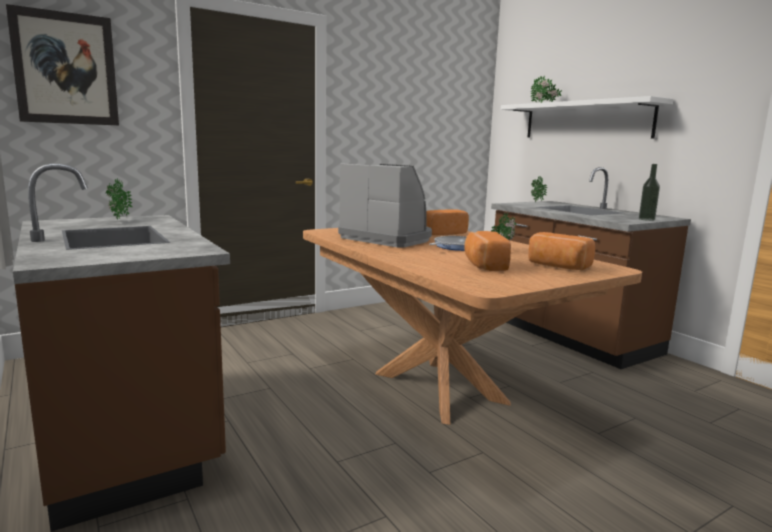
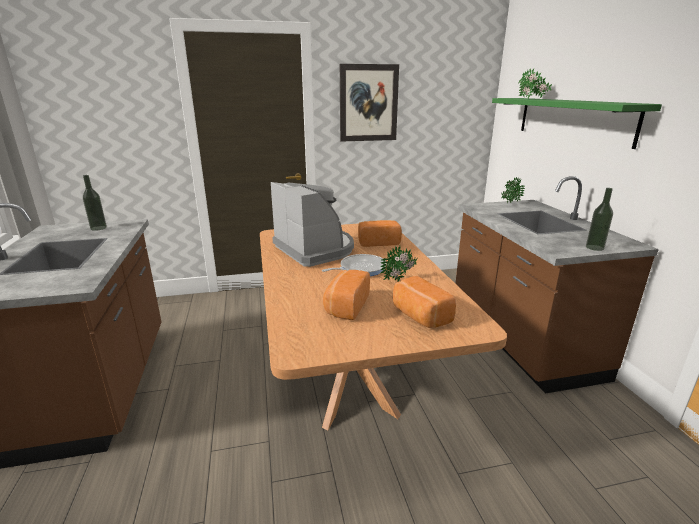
camera: 20 degrees right, 10 degrees up
picture [6,4,119,126] -> picture moved to [340,64,399,142]
potted plant [106,178,132,220] -> bottle [83,175,107,231]
white shelf [501,96,674,138] -> green shelf [492,98,662,149]

